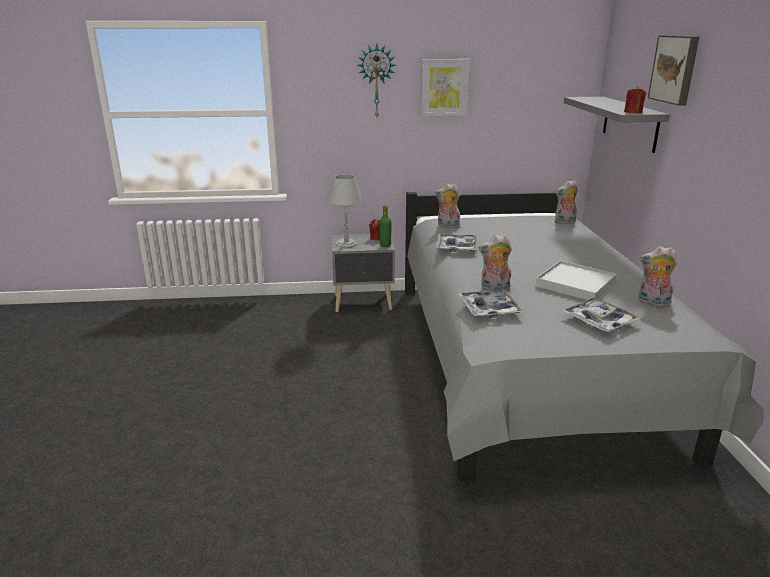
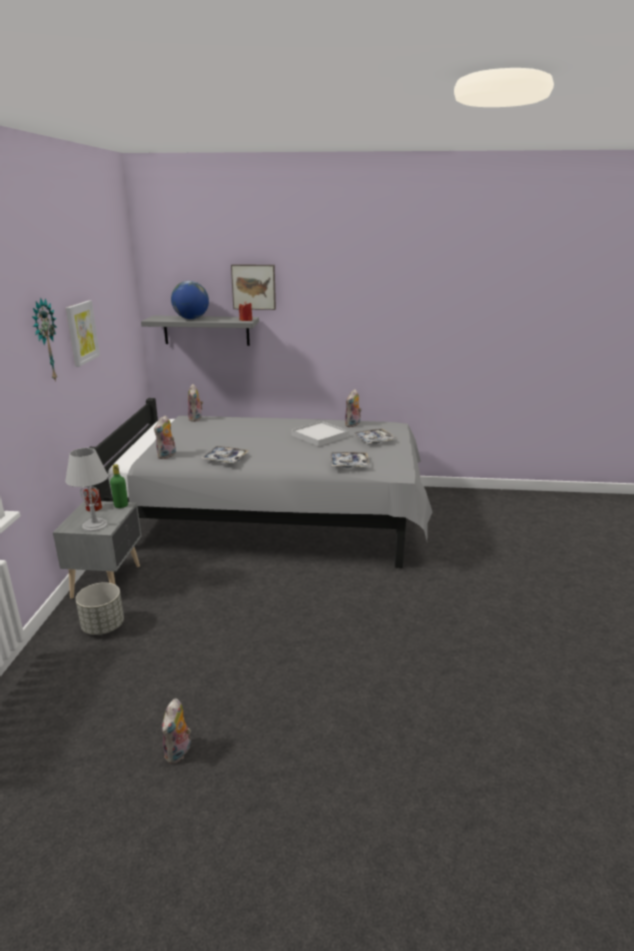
camera: 80 degrees left, 0 degrees up
plush toy [479,235,512,291] -> plush toy moved to [161,699,191,764]
none -> grey planter [76,582,124,635]
none -> globe [171,281,209,319]

